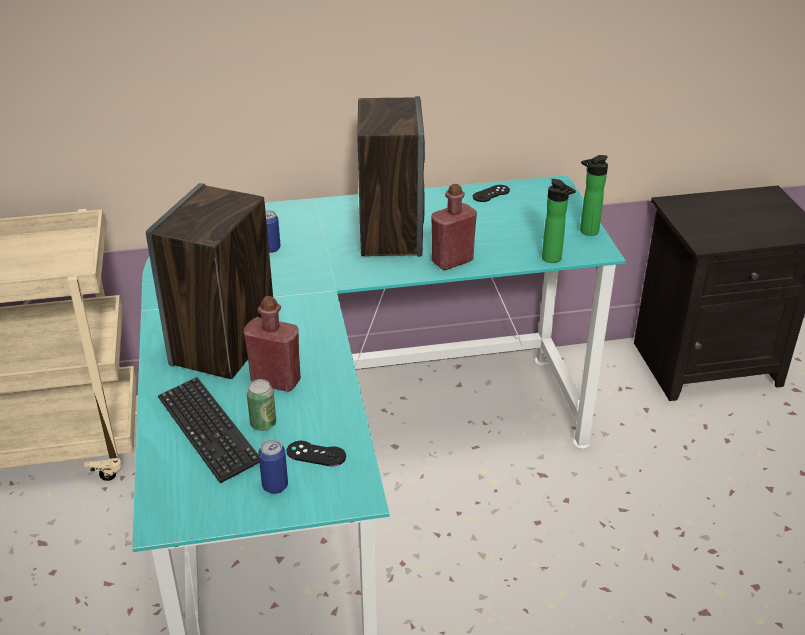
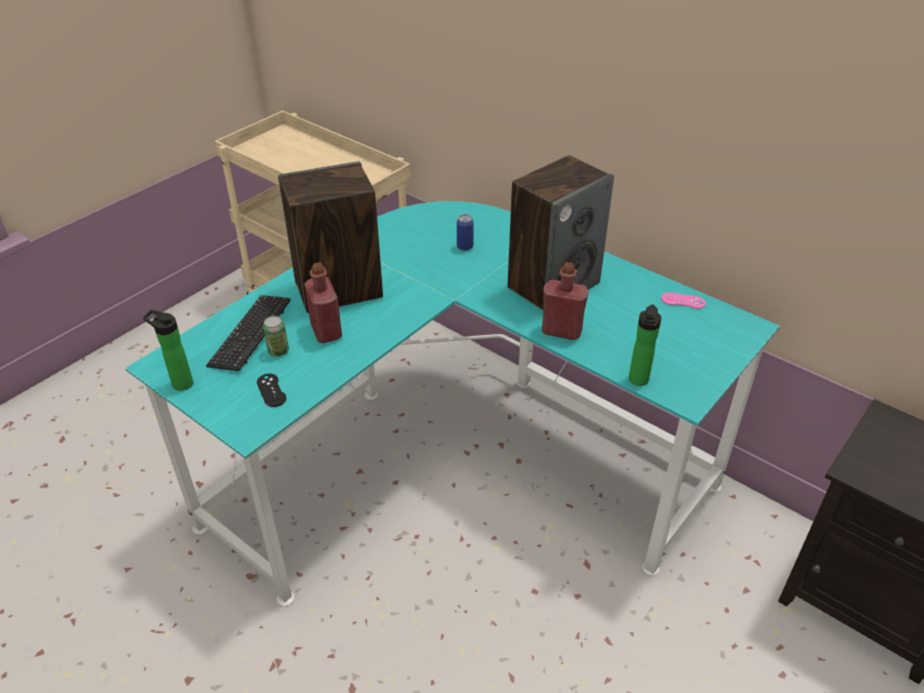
camera: 50 degrees right, 5 degrees up
can [258,439,288,494] -> none
black game controller [473,185,510,202] -> pink game controller [661,293,706,309]
bottle [580,155,608,236] -> bottle moved to [143,310,193,391]

